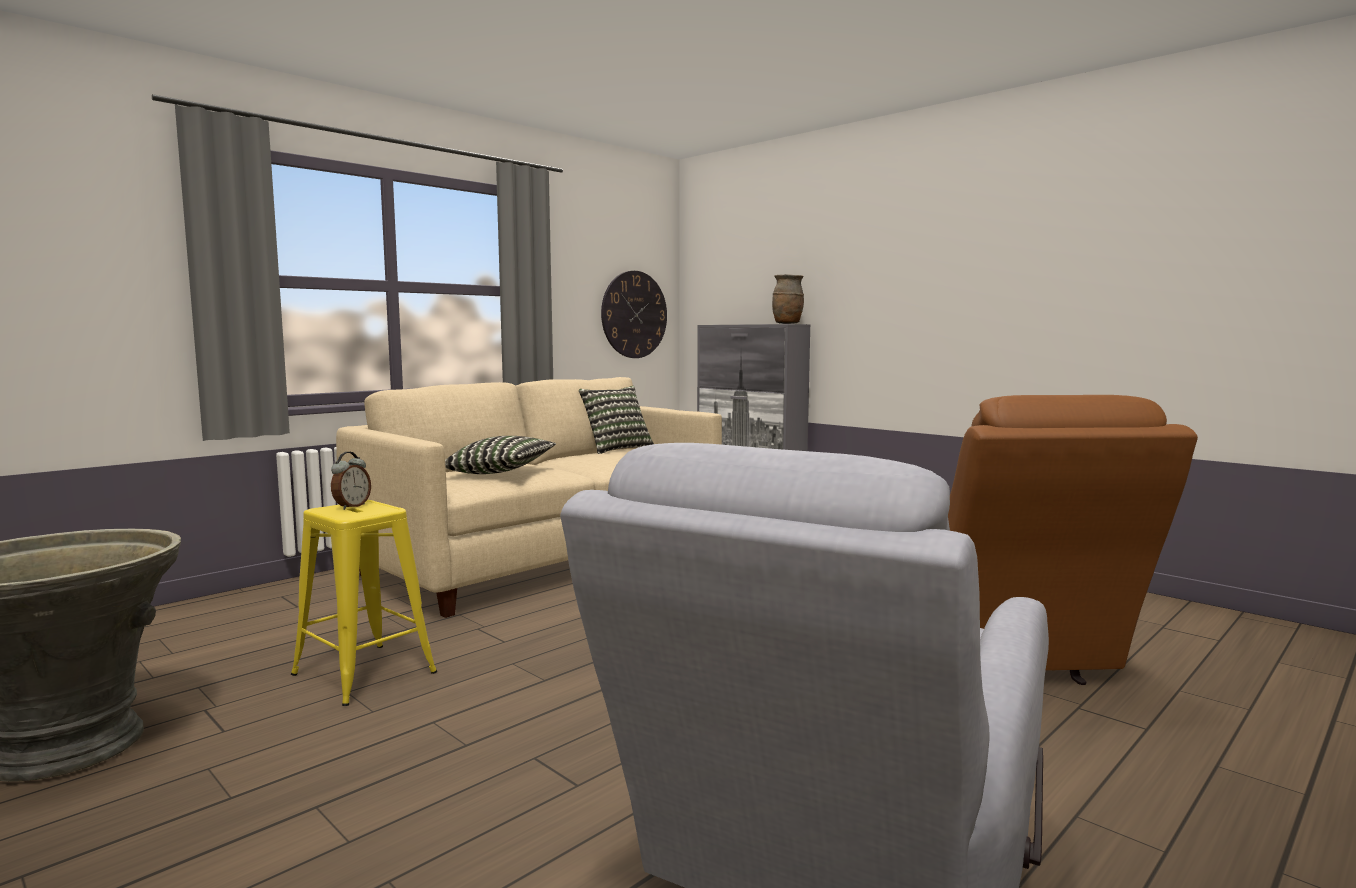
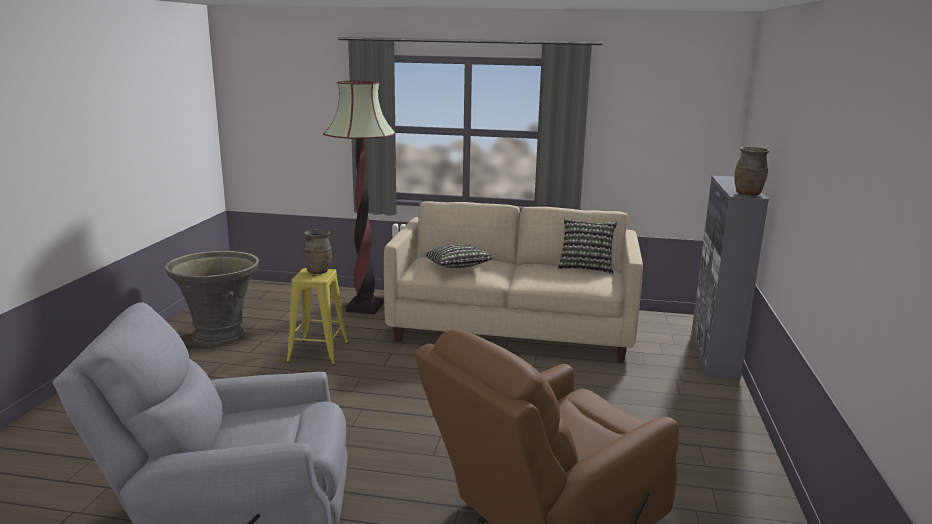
camera: 55 degrees right, 10 degrees up
alarm clock [331,452,371,510] -> brown vase [303,229,332,274]
wall clock [601,271,667,358] -> none
none -> floor lamp [323,81,396,314]

